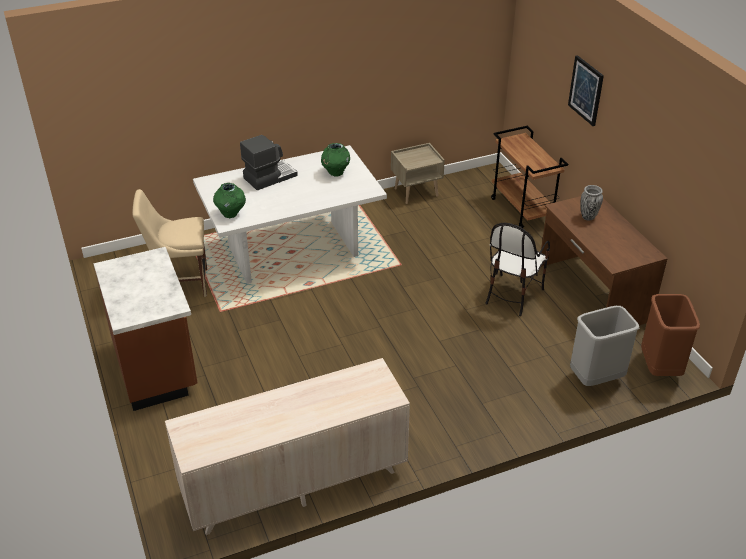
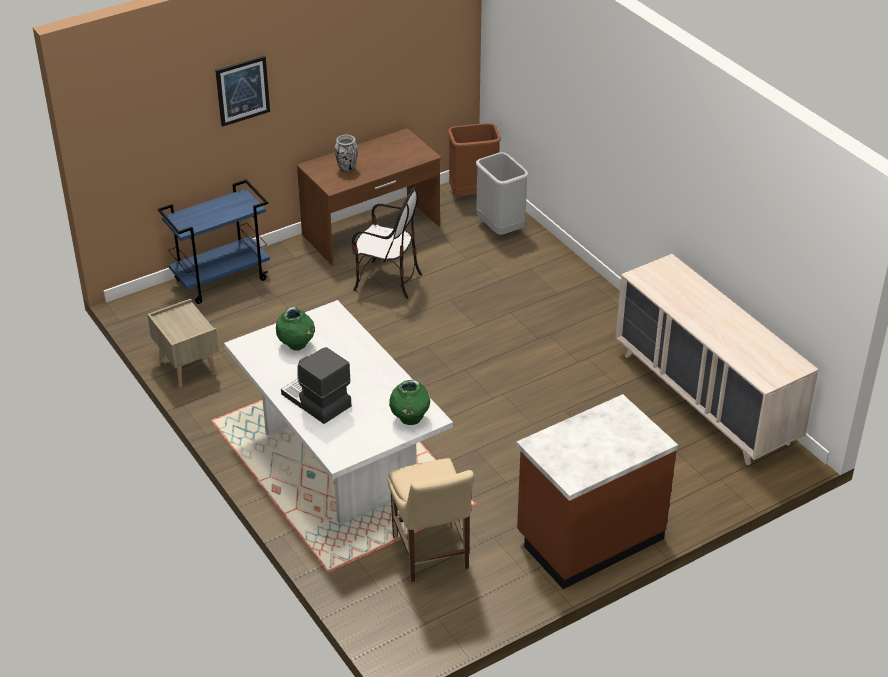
camera: 100 degrees left, 0 degrees up
brown cart [491,126,568,228] -> blue cart [158,180,270,304]

